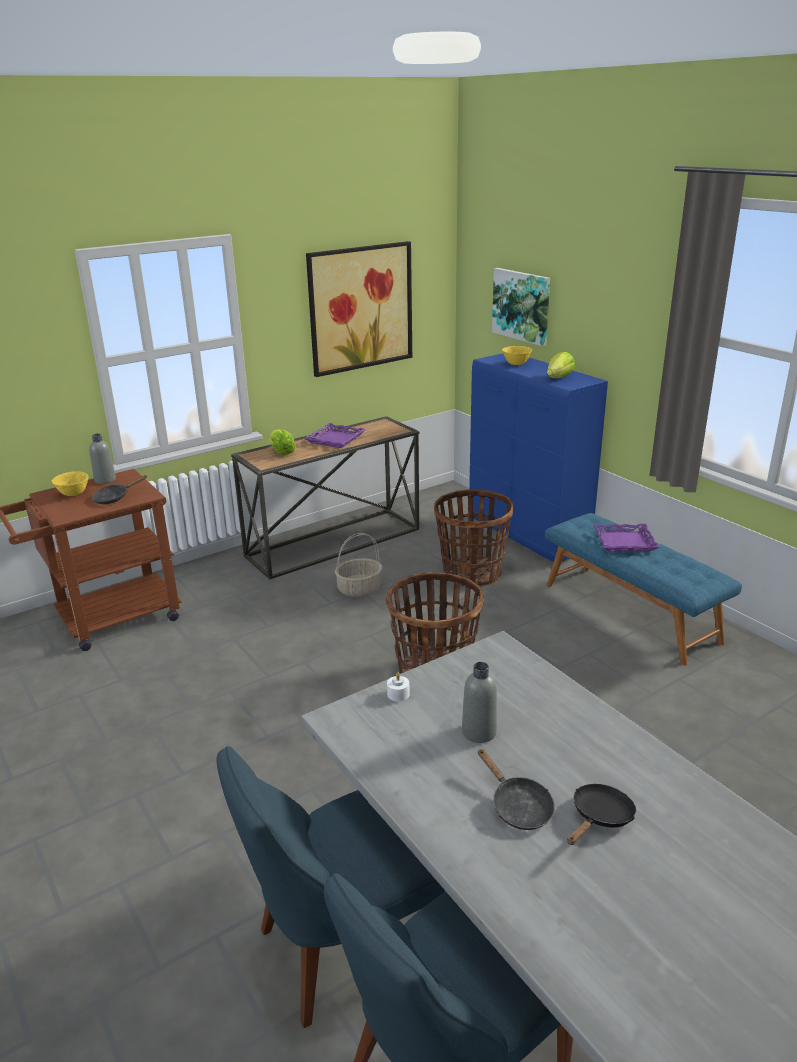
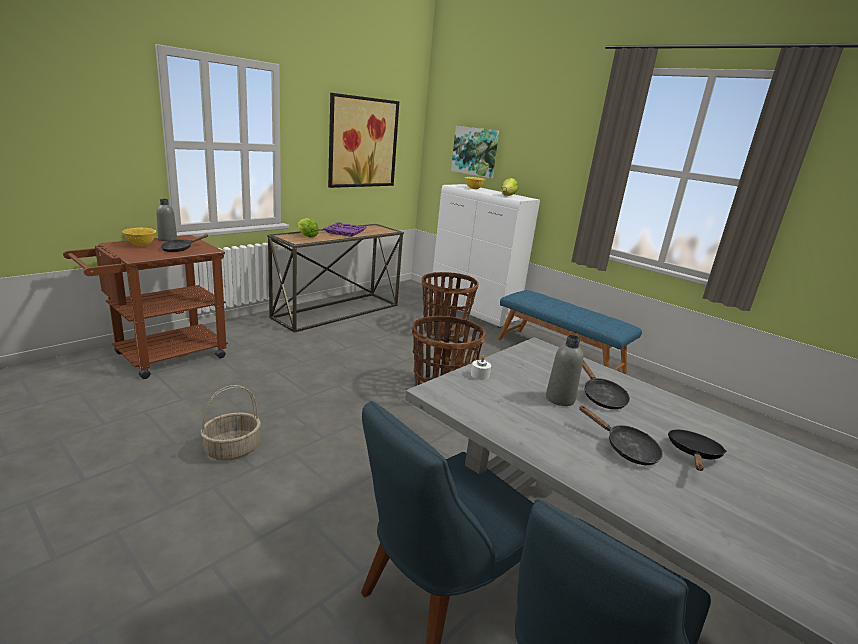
camera: 15 degrees left, 5 degrees down
basket [335,533,383,597] -> basket moved to [201,385,261,461]
blue cabinet [469,353,608,562] -> white cabinet [432,184,540,327]
purple tray [593,524,660,552] -> none
none -> black frying pan [582,360,630,409]

